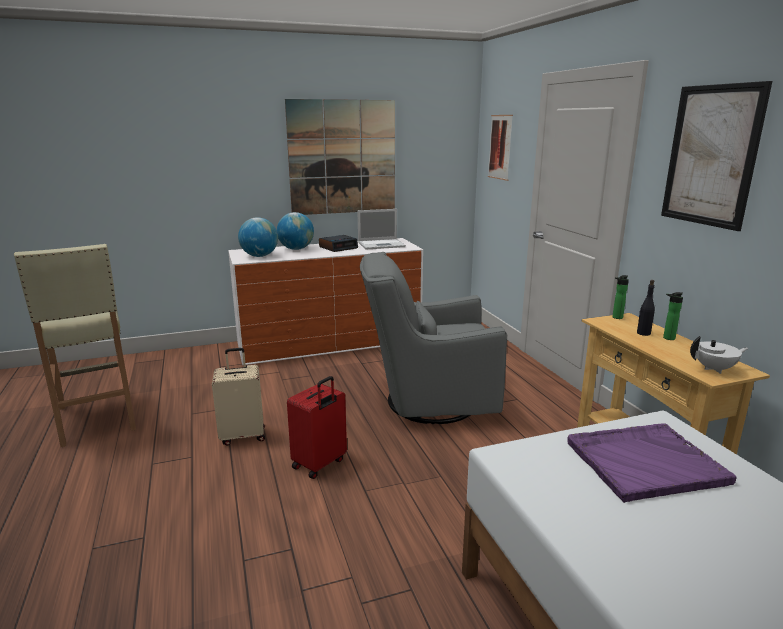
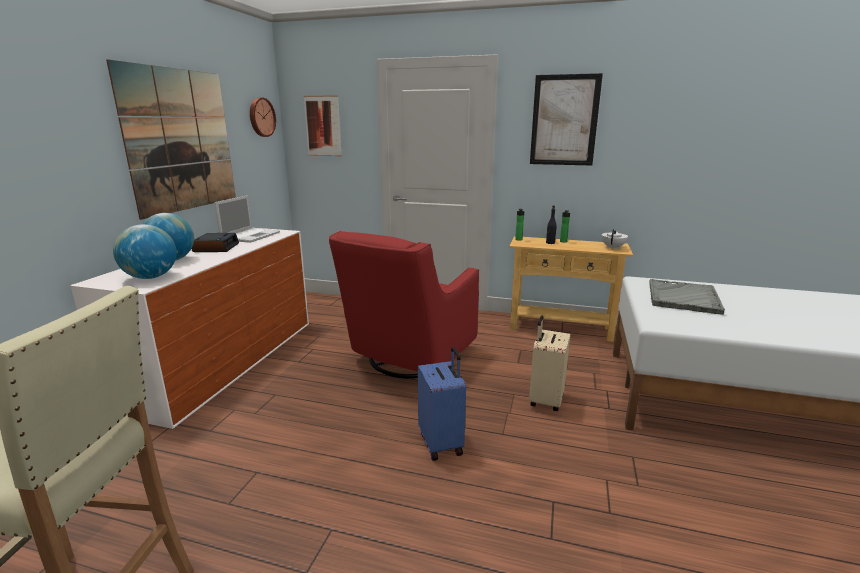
camera: 55 degrees left, 0 degrees up
beige suitcase [212,348,265,445] -> beige suitcase moved to [529,316,571,411]
red suitcase [287,376,347,479] -> blue suitcase [418,347,466,461]
grey armchair [360,252,507,424] -> red armchair [329,231,479,379]
purple tray [567,423,737,503] -> grey tray [649,279,725,315]
none -> wall clock [250,98,276,137]

